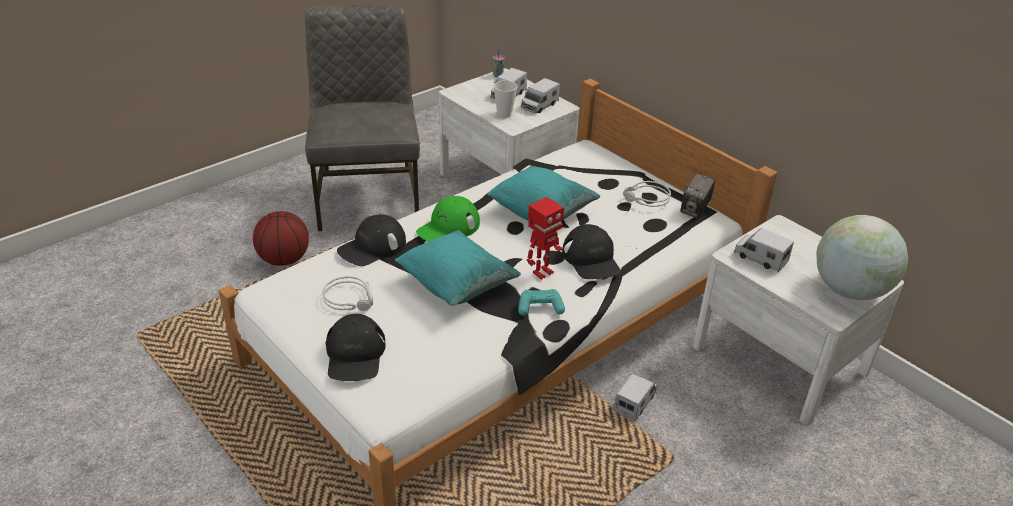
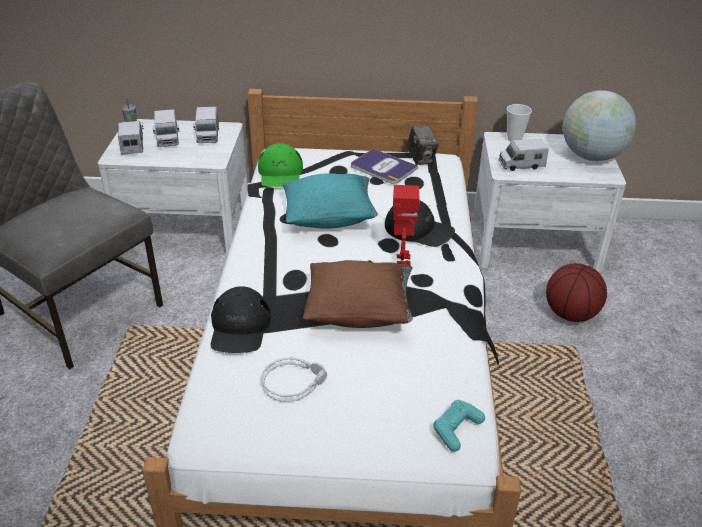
camera: 45 degrees left, 0 degrees up
basketball [253,211,309,266] -> basketball moved to [546,263,607,322]
black cap [326,314,386,381] -> none
turquoise pillow [395,230,521,306] -> brown pillow [303,260,413,328]
green cap [416,196,480,242] -> green cap moved to [258,143,303,187]
cup [493,80,518,118] -> cup moved to [507,104,532,142]
turquoise game controller [518,289,565,316] -> turquoise game controller moved to [433,400,485,452]
toy truck [614,373,657,421] -> toy truck moved to [117,121,144,155]
grey headphones [623,181,671,207] -> book [351,149,418,184]

